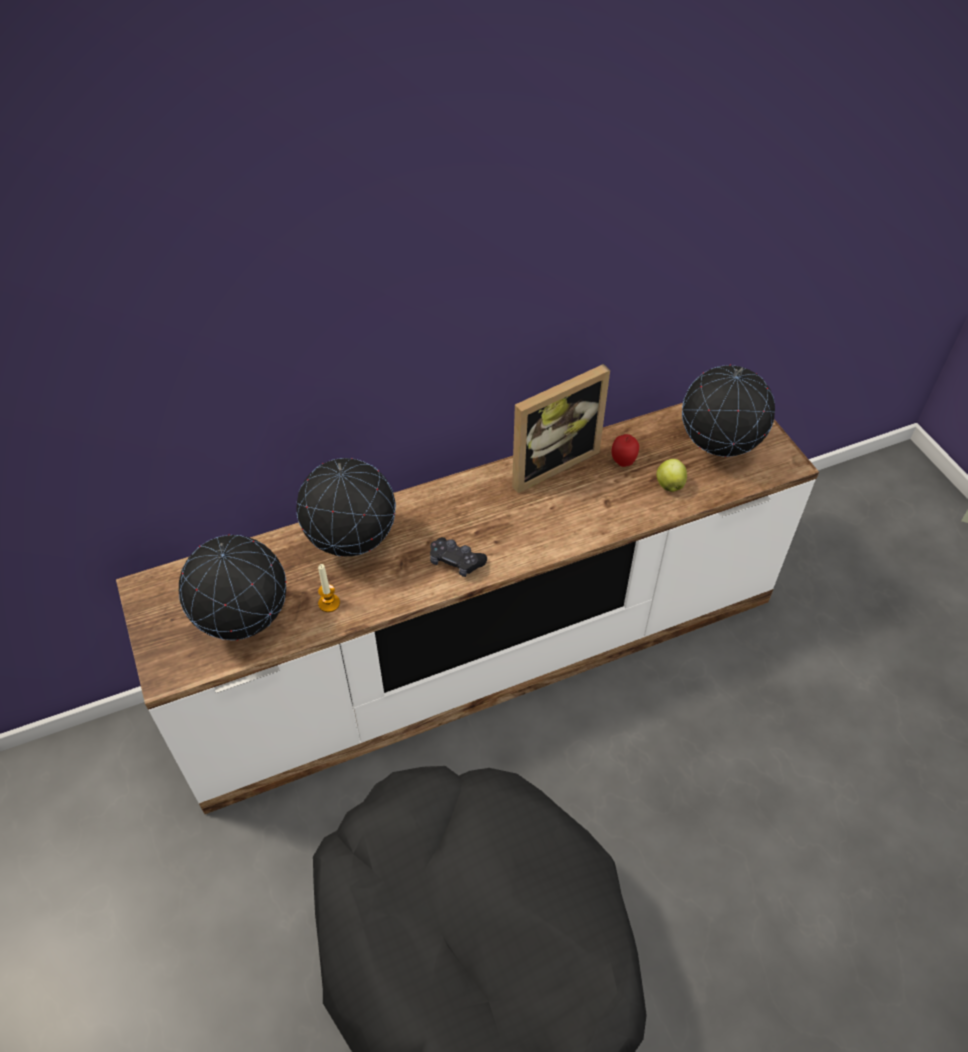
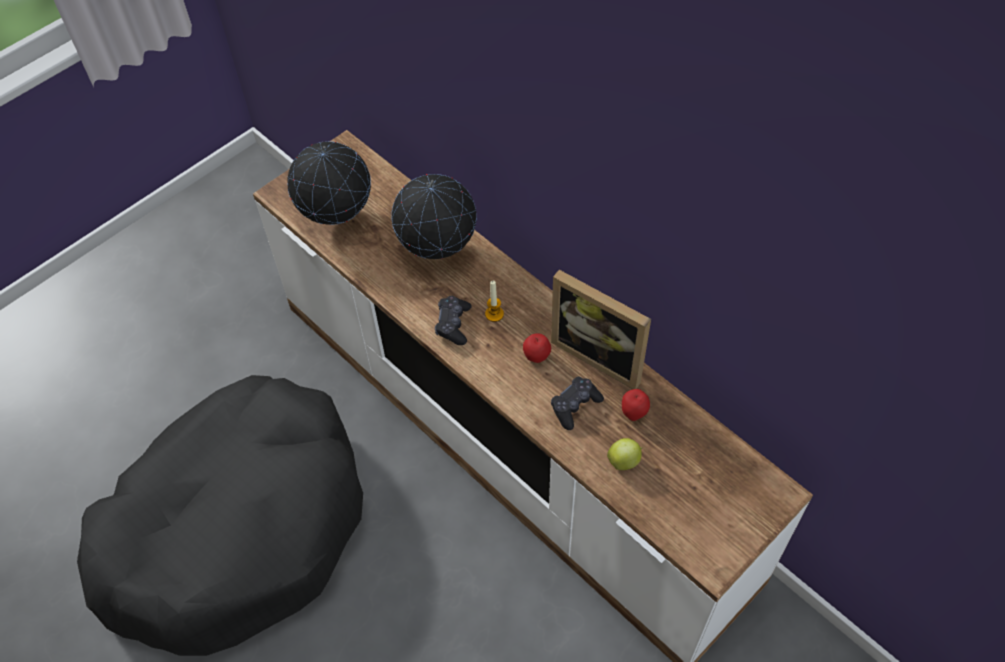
camera: 70 degrees right, 5 degrees up
candle [318,564,340,612] -> candle moved to [485,281,504,322]
globe [682,365,775,457] -> none
none -> apple [523,333,551,363]
none -> black game controller [551,376,604,430]

